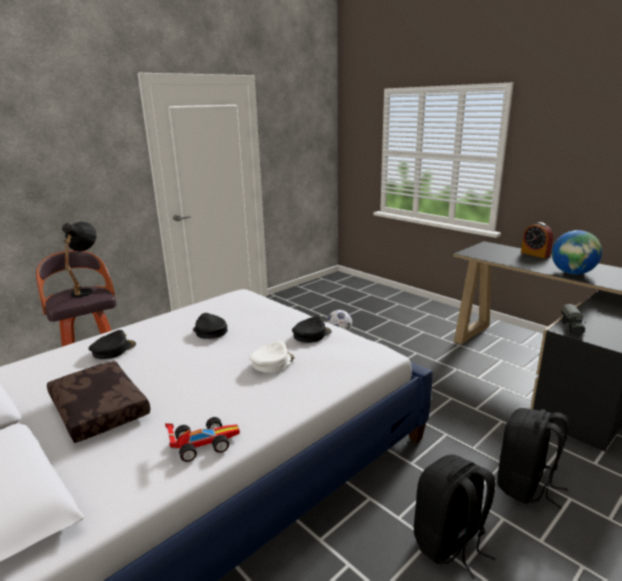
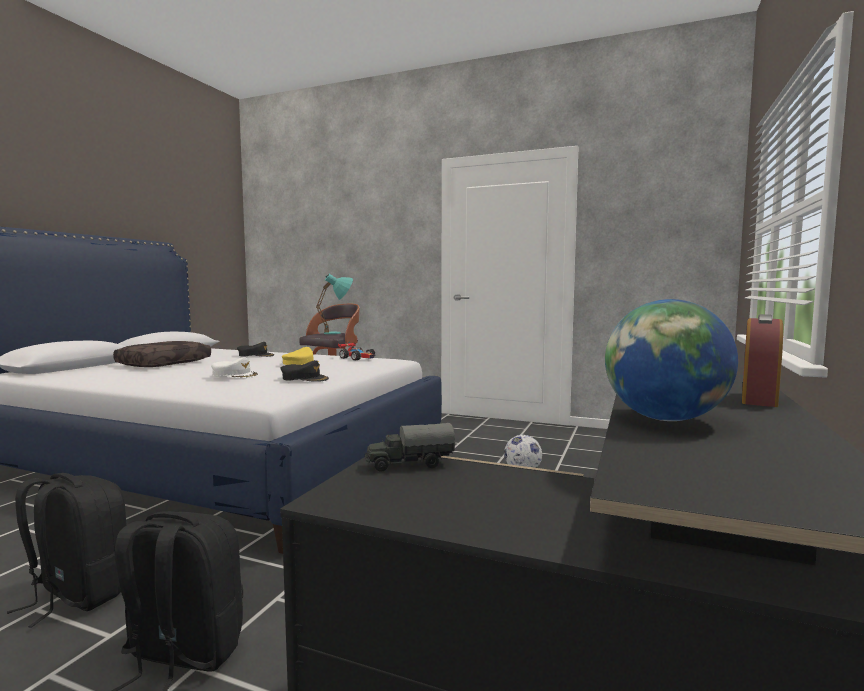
camera: 65 degrees right, 15 degrees down
black table lamp [62,222,97,297] -> turquoise table lamp [316,274,353,334]
toy car [165,417,240,462] -> toy car moved to [338,342,375,361]
black cap [193,313,228,339] -> yellow cap [282,347,319,365]

